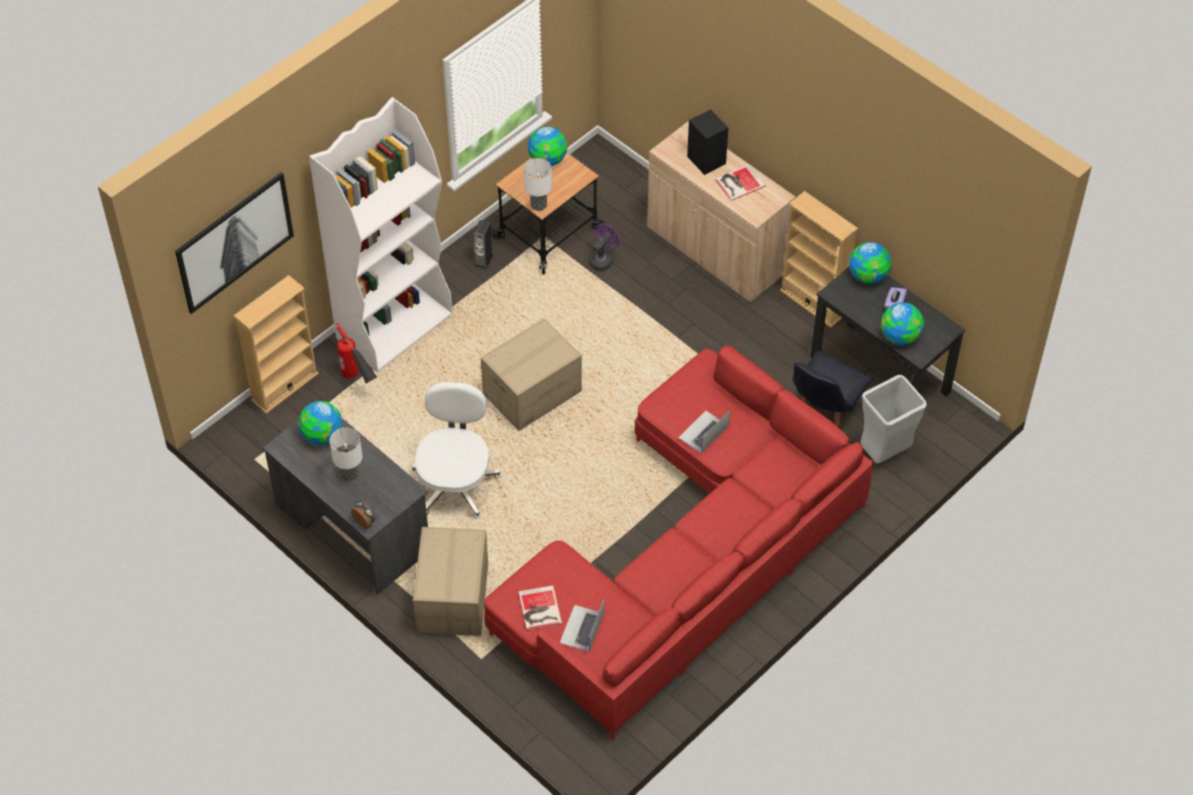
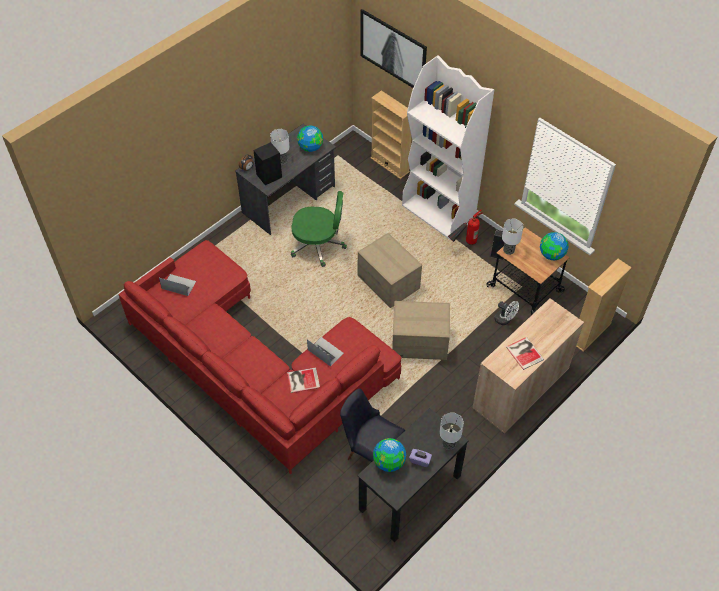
camera: 90 degrees right, 0 degrees up
fire extinguisher [336,323,377,384] -> fire extinguisher moved to [448,209,483,245]
white office chair [411,382,501,519] -> green office chair [291,191,347,267]
cardboard box [413,527,488,636] -> cardboard box moved to [392,301,450,360]
book [519,585,562,630] -> book moved to [287,368,320,393]
purple fan [589,223,621,271] -> white fan [494,301,519,325]
black speaker [687,109,728,175] -> black speaker moved to [253,142,282,185]
beige bookcase [780,191,858,327] -> beige bookcase moved to [576,259,632,351]
globe [849,242,891,284] -> table lamp [439,413,464,450]
grey trash can [860,375,927,463] -> none

